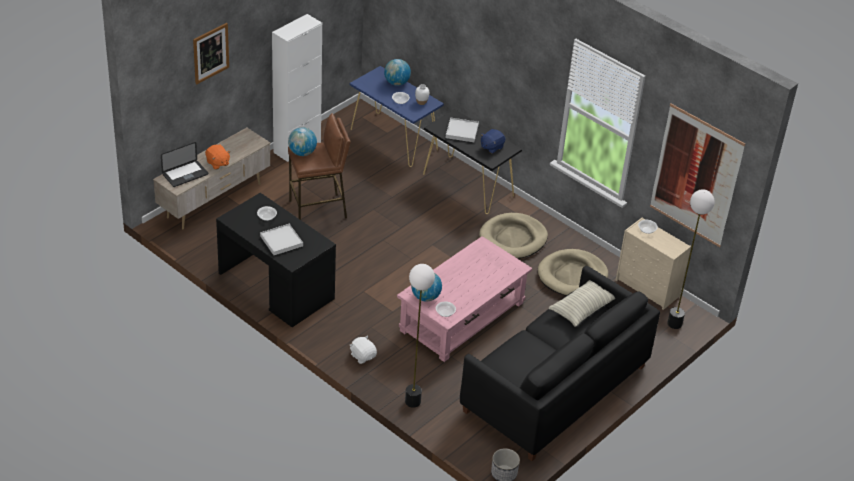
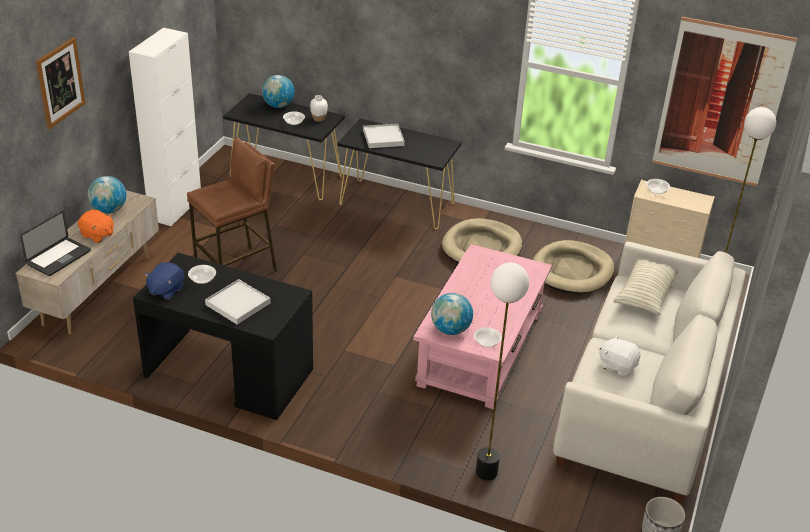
camera: 20 degrees left, 5 degrees down
globe [288,127,317,156] -> globe moved to [87,176,126,214]
blue console table [350,66,444,167] -> black console table [223,93,345,200]
white plush toy [350,336,377,364] -> white plush toy moved to [598,336,641,376]
black sofa [460,266,660,461] -> white sofa [553,242,746,505]
blue plush toy [481,129,506,154] -> blue plush toy moved to [144,262,184,300]

